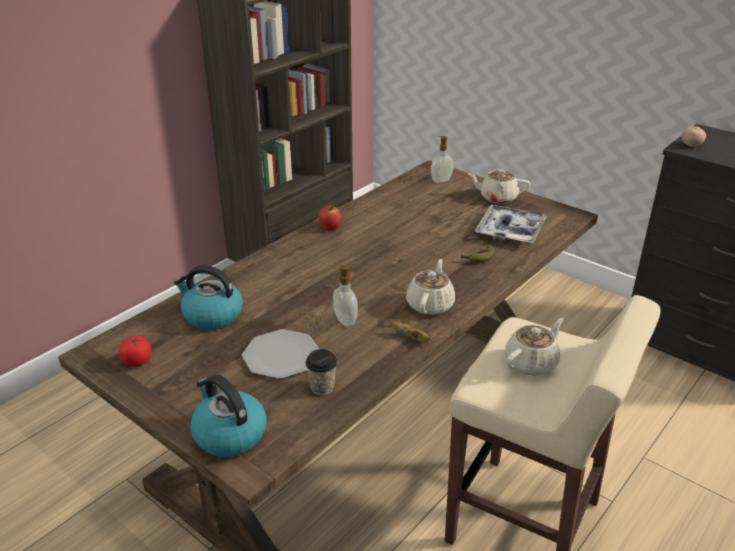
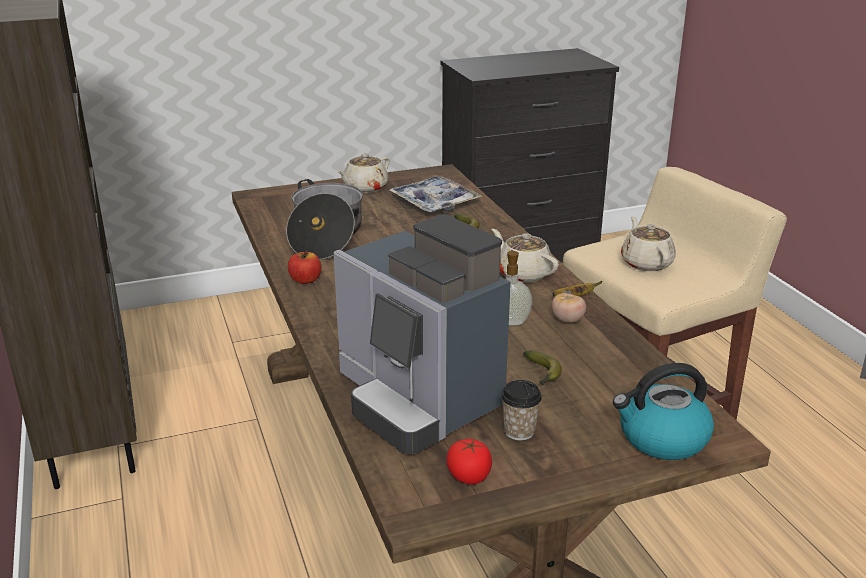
camera: 60 degrees left, 5 degrees down
kettle [174,265,243,330] -> coffee machine [334,214,511,454]
plate [242,329,319,379] -> banana [523,350,562,385]
cup [306,349,337,395] -> cup moved to [501,380,542,440]
soap dispenser [431,136,454,183] -> none
tomato [682,126,706,147] -> tomato moved to [551,293,586,323]
none -> cooking pot [286,179,363,260]

